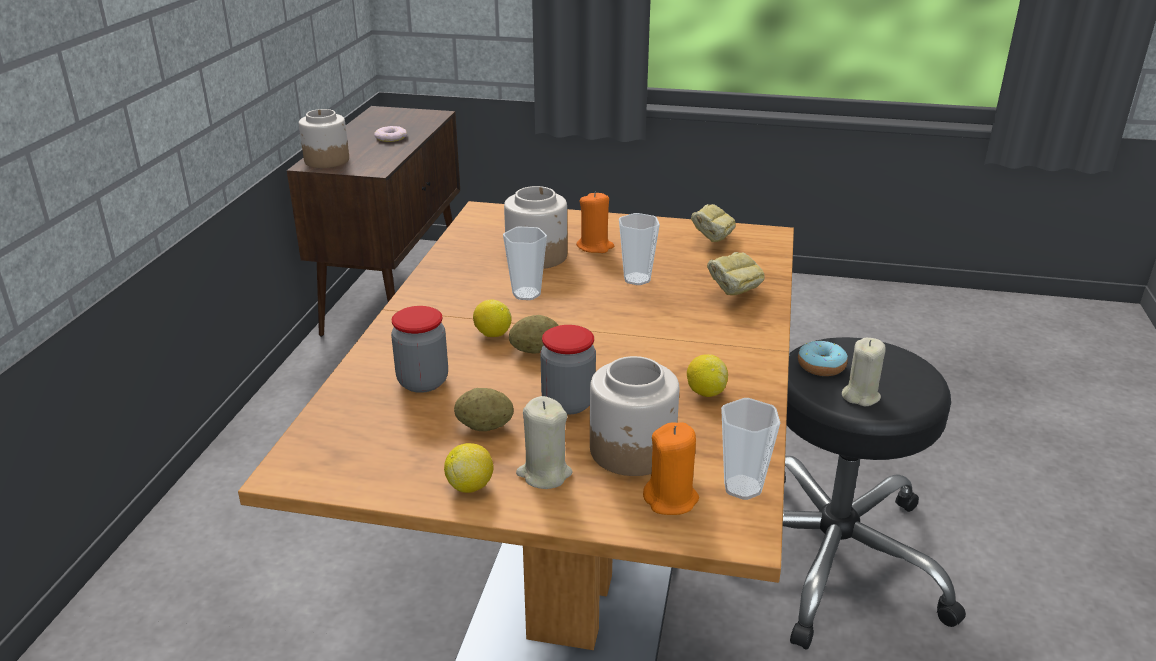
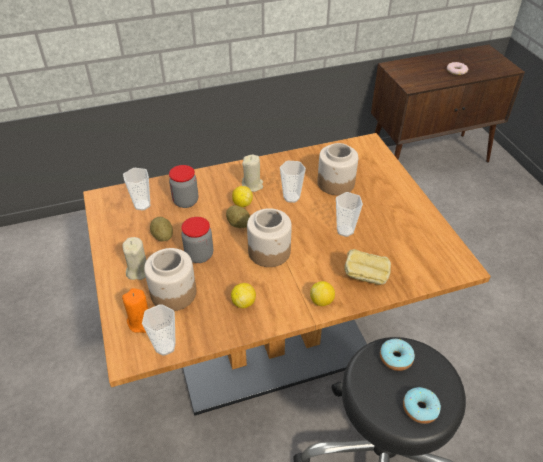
camera: 60 degrees right, 15 degrees up
jar [299,109,349,168] -> jar moved to [247,208,292,267]
lemon [444,443,493,493] -> lemon moved to [310,281,335,306]
orange candle [576,192,614,253] -> none
bread [691,204,736,242] -> none
beige candle [842,338,886,406] -> beige candle moved to [242,155,263,192]
none -> cup [123,168,151,211]
none -> donut [403,387,441,424]

